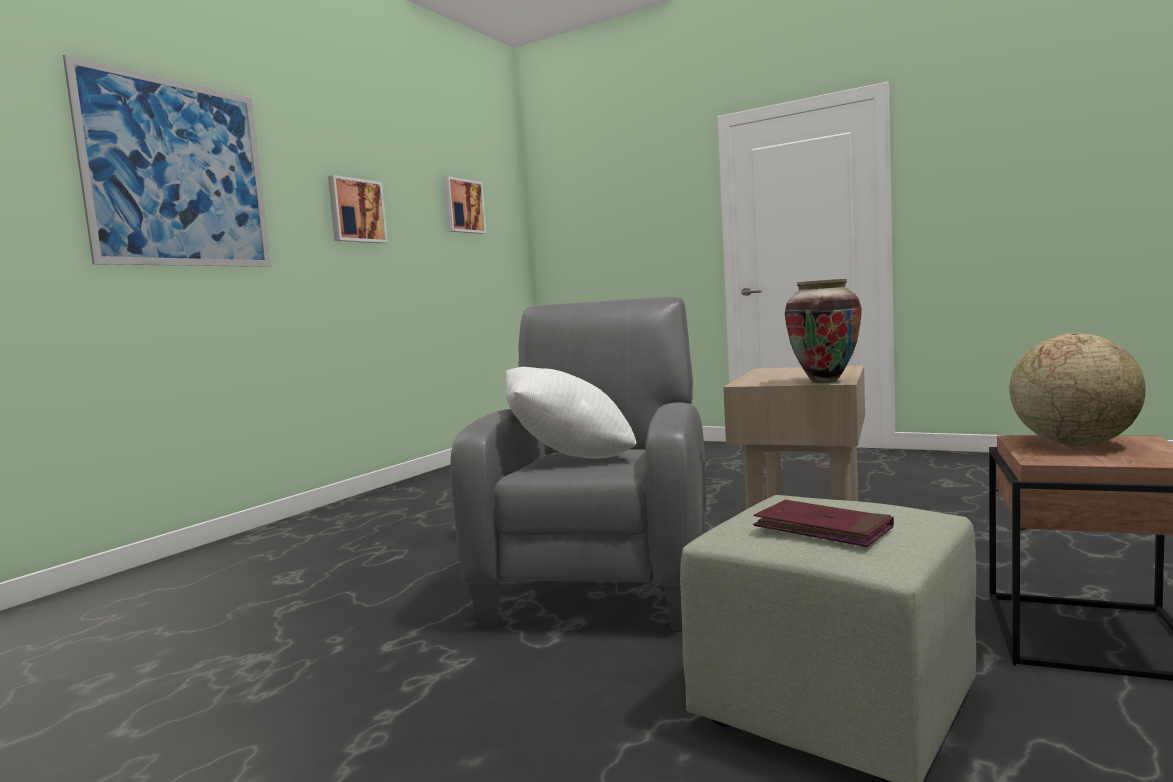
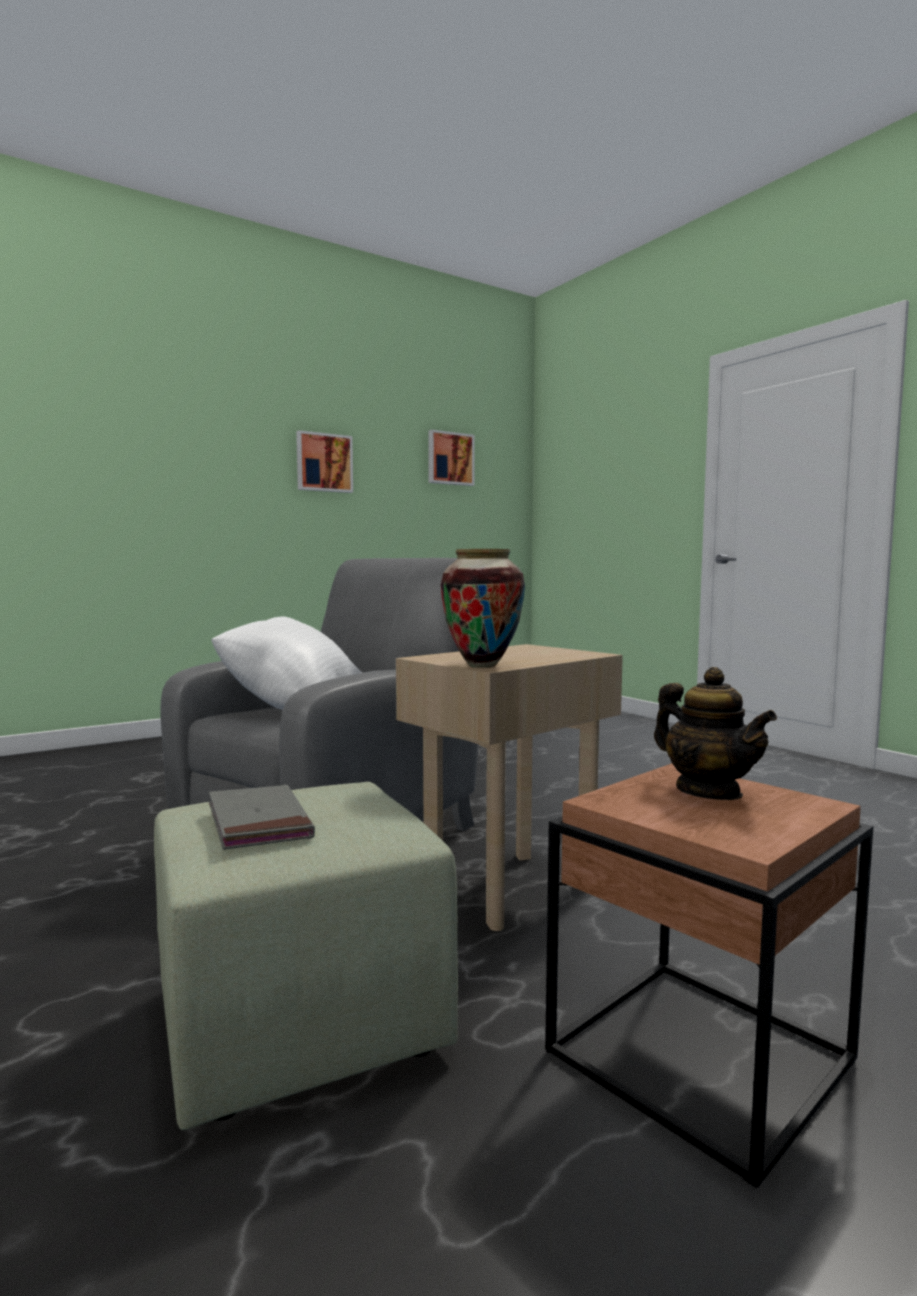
camera: 25 degrees right, 0 degrees up
picture [63,54,271,267] -> none
red book [753,500,894,547] -> grey book [209,785,315,850]
globe [1010,333,1146,446] -> teapot [654,667,777,800]

